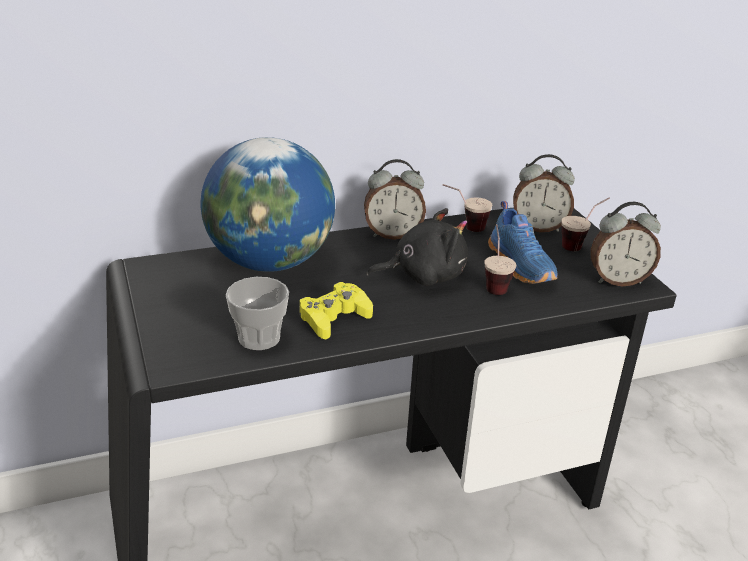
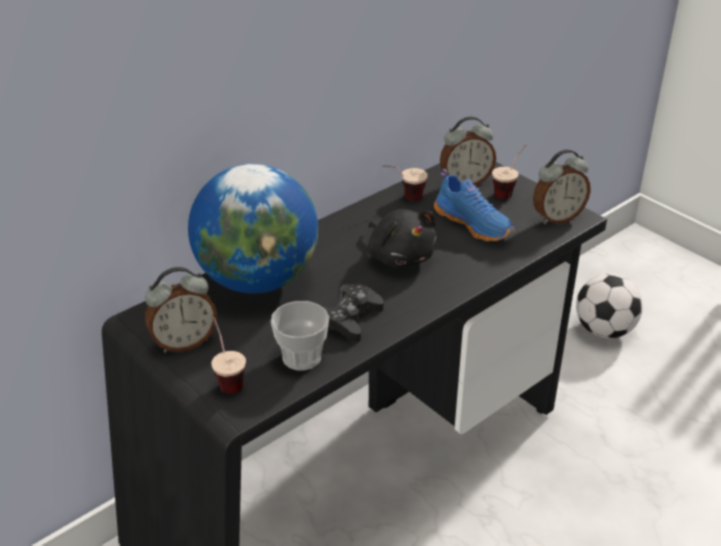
camera: 20 degrees left, 5 degrees up
yellow game controller [299,282,373,339] -> black game controller [324,284,384,342]
alarm clock [364,159,426,240] -> alarm clock moved to [145,267,217,353]
black plush toy [367,208,468,286] -> black plush toy turned 90 degrees clockwise [368,209,437,268]
cup [485,224,516,295] -> cup moved to [211,317,246,394]
none -> football [576,274,643,338]

